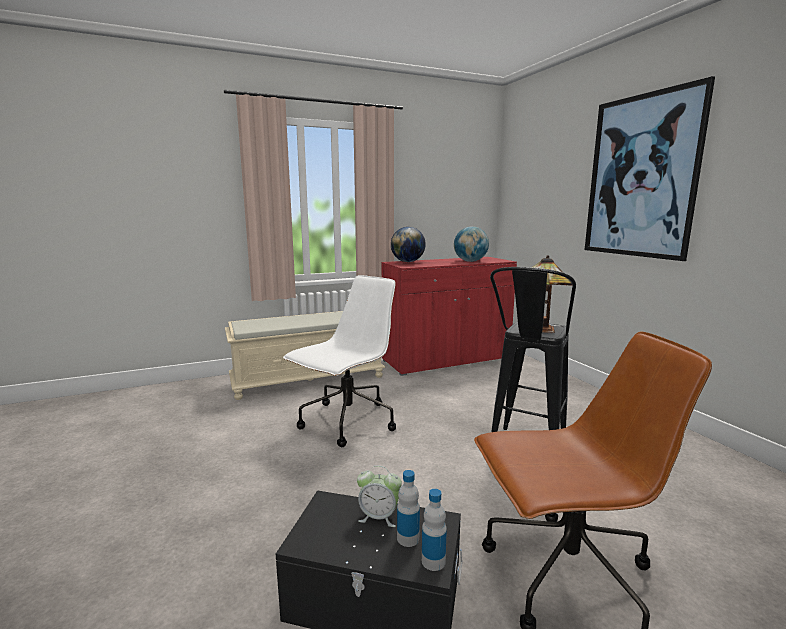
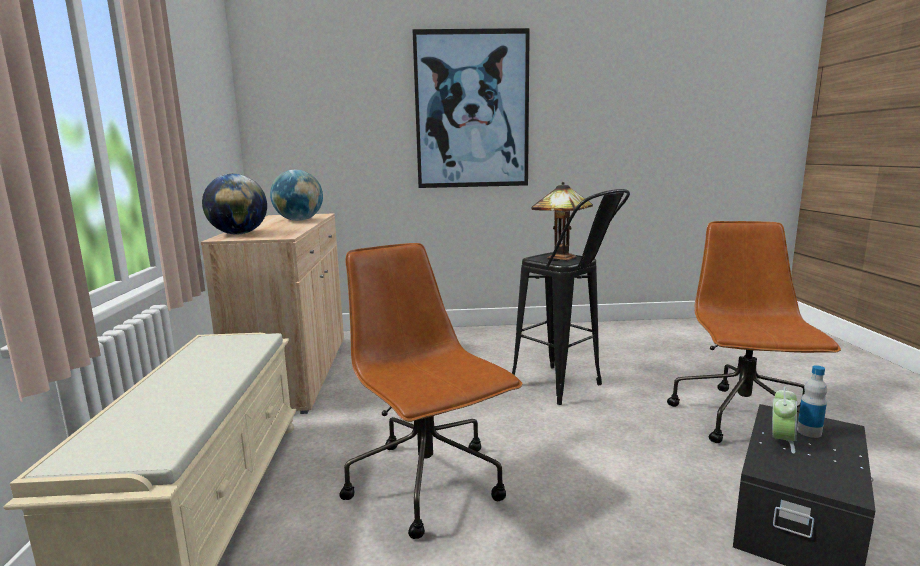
camera: 70 degrees left, 0 degrees up
white office chair [283,275,396,447] -> brown office chair [339,243,523,539]
red cabinet [381,257,517,376] -> beige cabinet [201,213,344,414]
bottle [422,489,447,571] -> none

